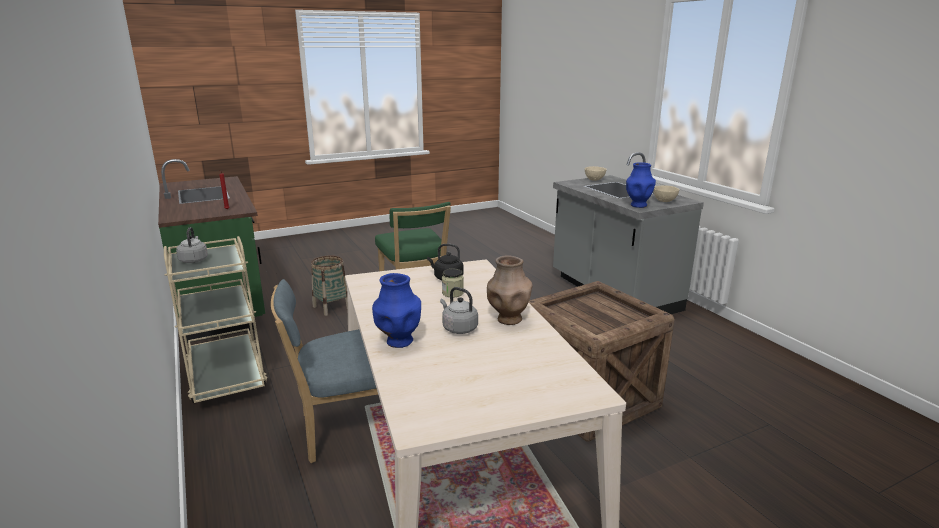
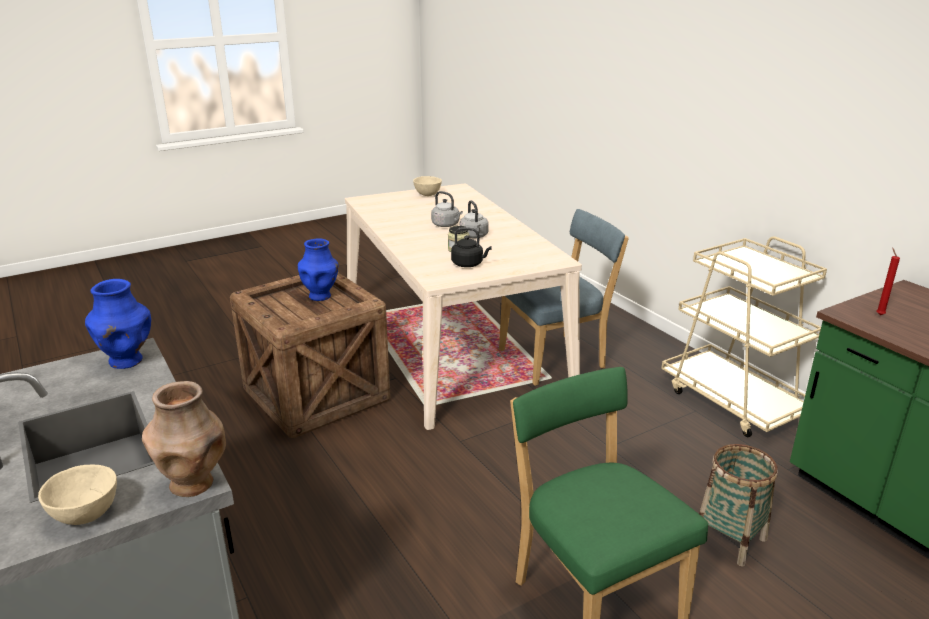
camera: 175 degrees right, 5 degrees up
grey kettle [176,227,208,263] -> grey kettle moved to [459,200,489,238]
blue vase [372,273,421,348] -> blue vase moved to [298,238,338,301]
brown vase [487,255,533,325] -> brown vase moved to [142,381,226,497]
beige bowl [653,185,680,202] -> beige bowl moved to [413,176,442,196]

